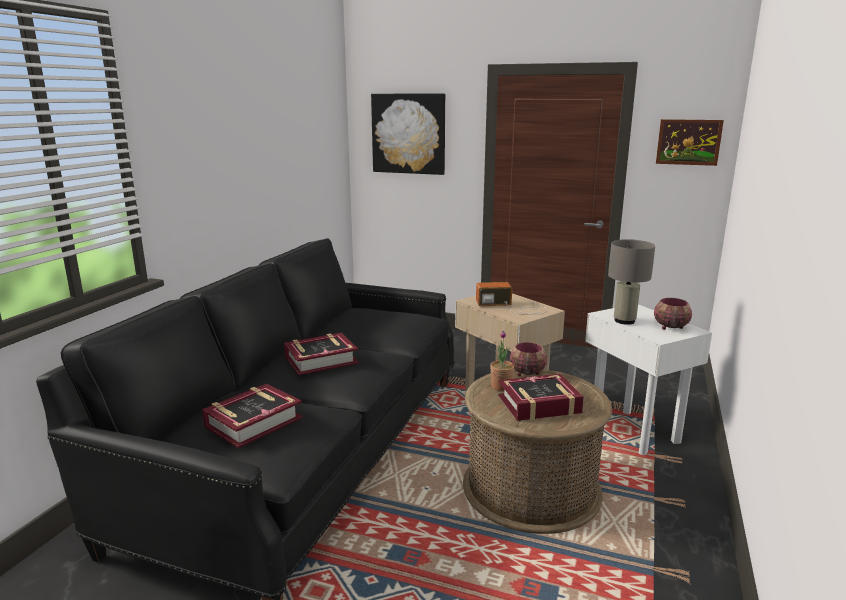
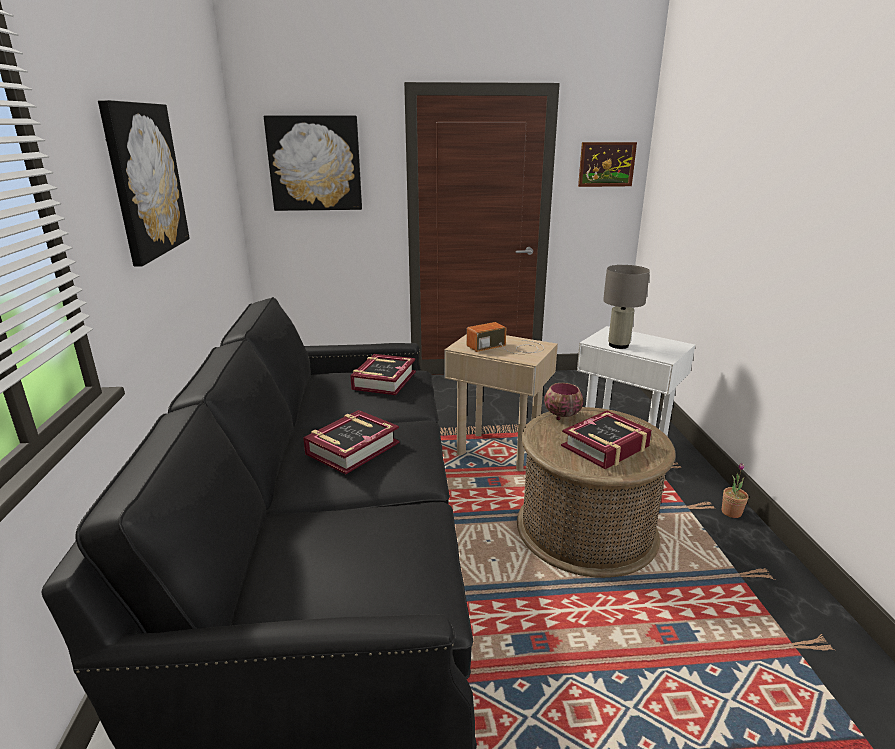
camera: 25 degrees left, 5 degrees up
book [202,383,303,448] -> book moved to [350,354,416,395]
potted plant [490,331,514,391] -> potted plant moved to [722,463,748,518]
bowl [654,298,692,330] -> none
none -> picture [98,100,190,267]

